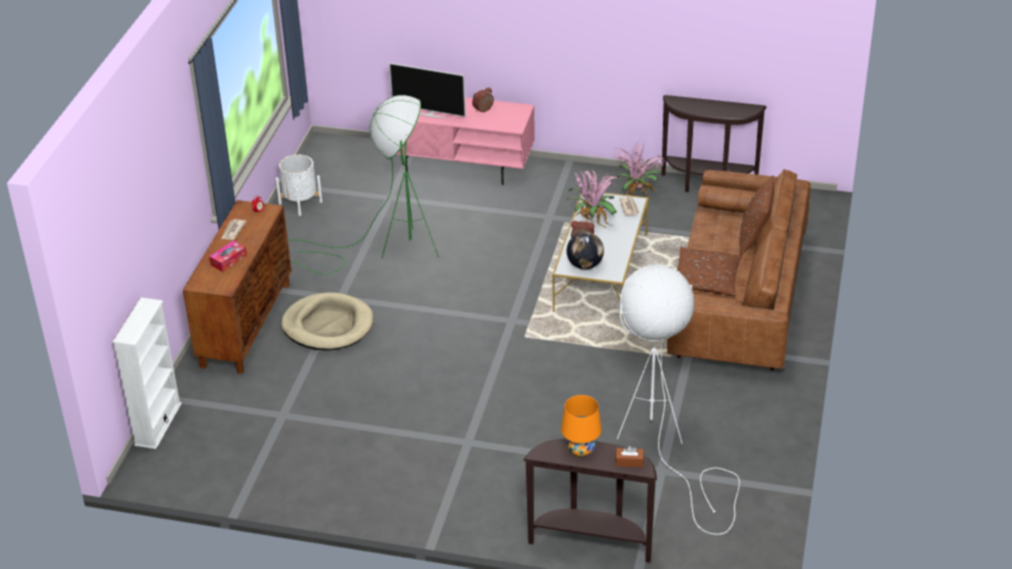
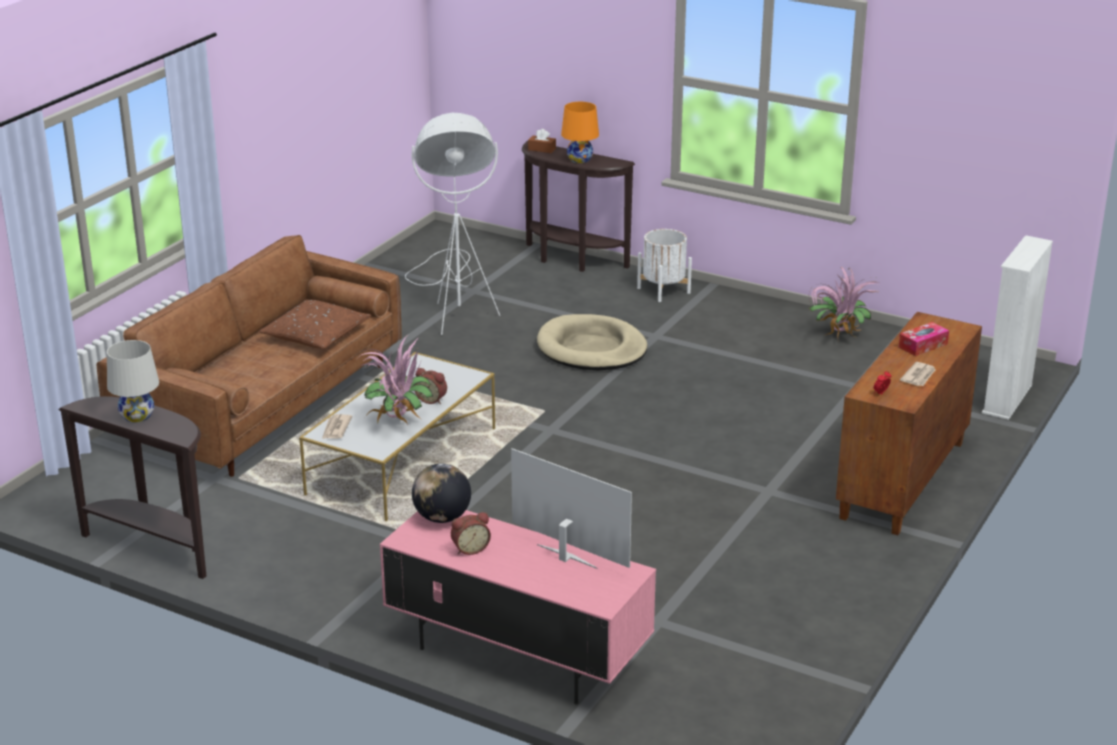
camera: 165 degrees left, 10 degrees down
white planter [276,155,322,216] -> white planter moved to [637,229,692,302]
beige dog bed [281,293,373,350] -> beige dog bed moved to [537,314,648,371]
green floor lamp [288,95,439,274] -> none
globe [567,232,604,269] -> globe moved to [412,463,471,523]
potted plant [614,140,664,197] -> potted plant moved to [809,267,879,338]
brown pillow [739,175,774,255] -> none
none -> white table lamp [107,340,159,423]

